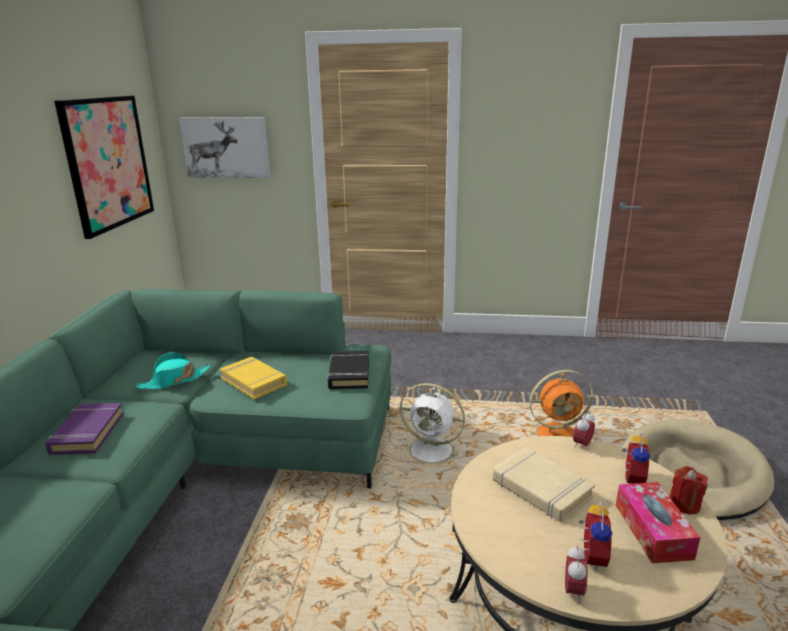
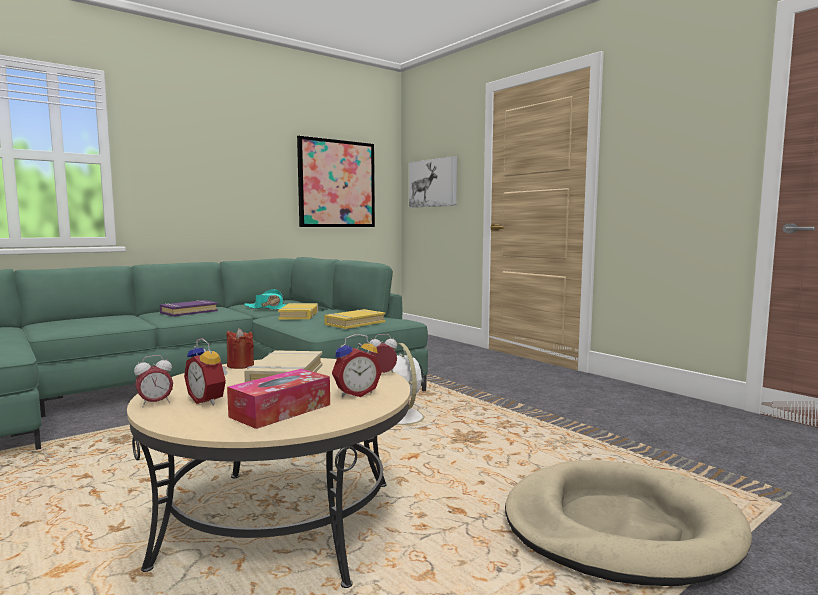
camera: 45 degrees right, 15 degrees down
black book [327,351,369,389] -> yellow book [324,309,385,329]
orange fan [522,370,593,437] -> none
alarm clock [578,501,613,570] -> alarm clock turned 75 degrees clockwise [184,338,228,405]
red candle [669,466,708,514] -> red candle moved to [226,328,254,369]

